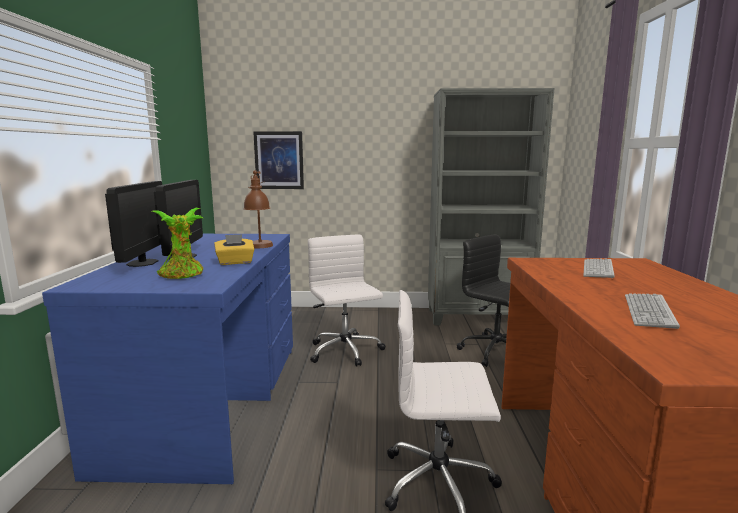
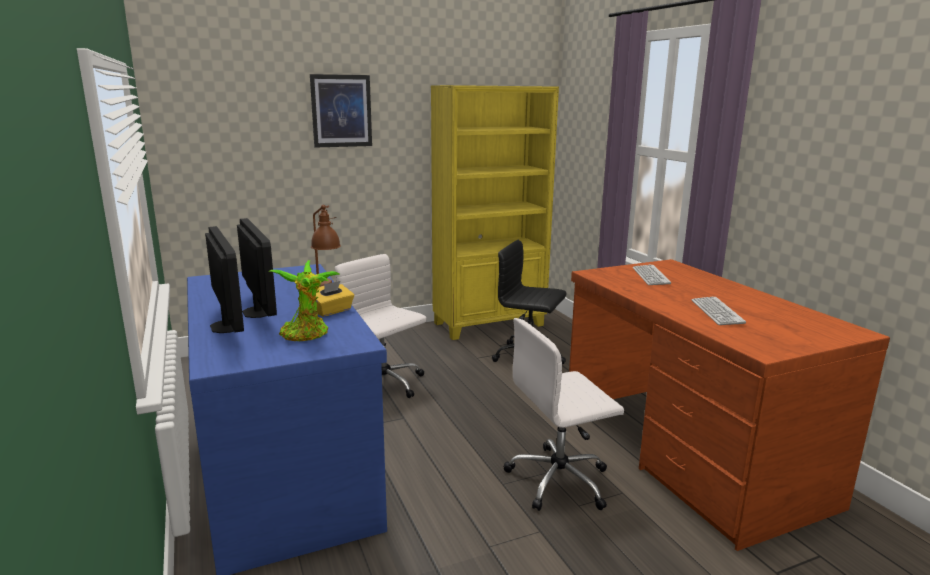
camera: 25 degrees left, 5 degrees up
picture [253,131,304,189] -> picture moved to [310,74,372,148]
grey bookcase [428,88,555,325] -> yellow bookcase [431,85,559,340]

